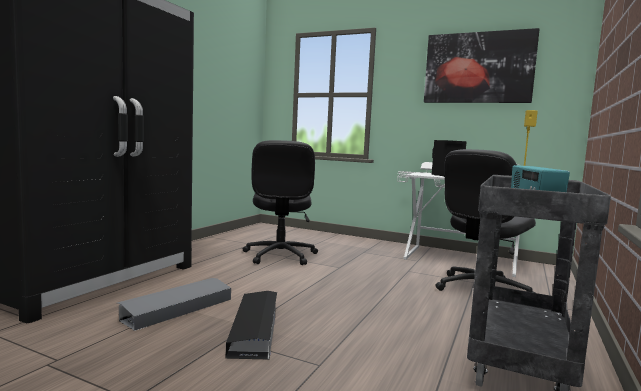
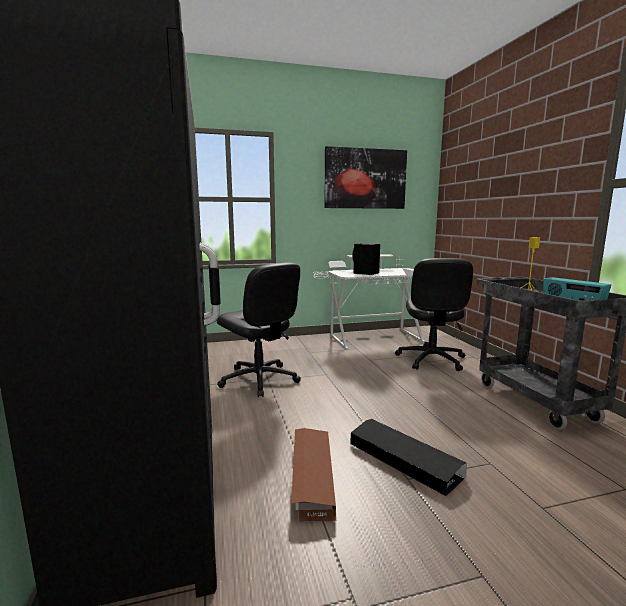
camera: 40 degrees left, 5 degrees up
grey storage box [118,278,231,331] -> brown storage box [291,428,336,521]

